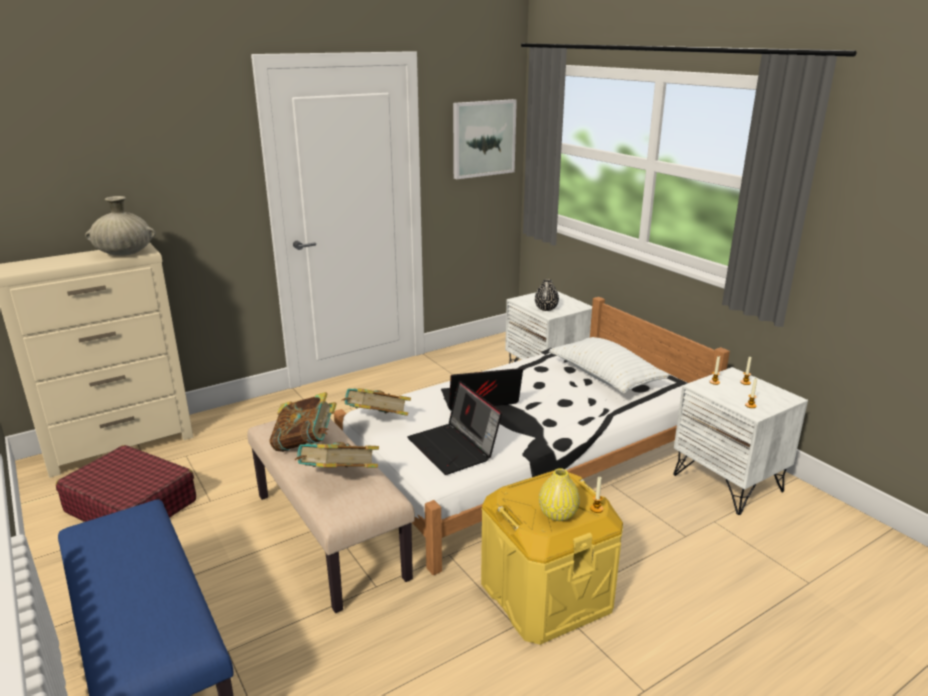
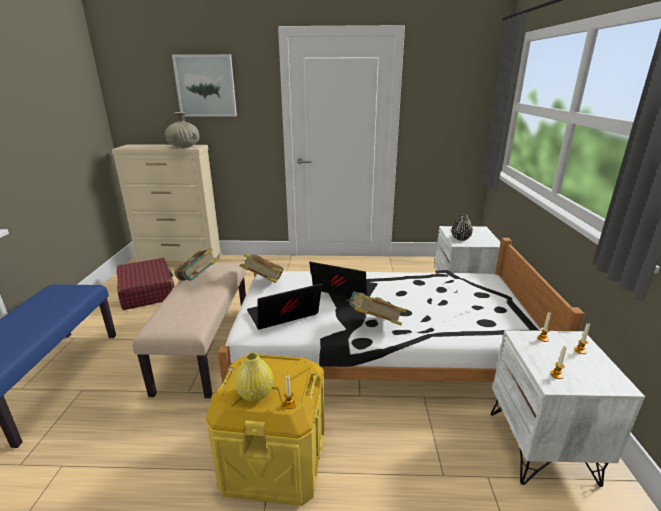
camera: 35 degrees right, 0 degrees up
book [295,442,379,468] -> book moved to [346,292,406,325]
laptop [408,380,502,475] -> laptop turned 60 degrees clockwise [247,284,322,329]
picture [453,99,517,179] -> picture moved to [172,54,237,116]
white pillow [549,337,670,394] -> none

